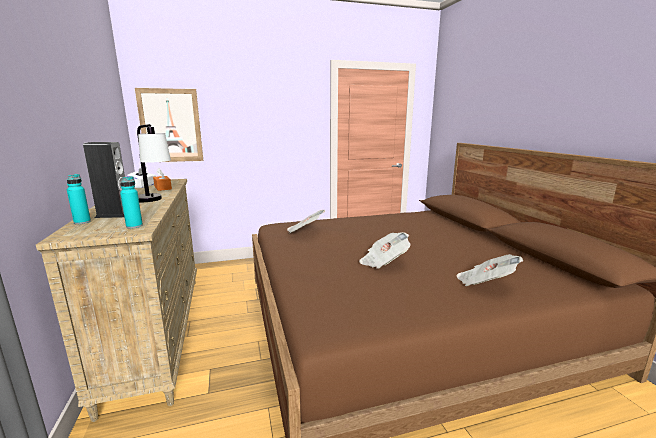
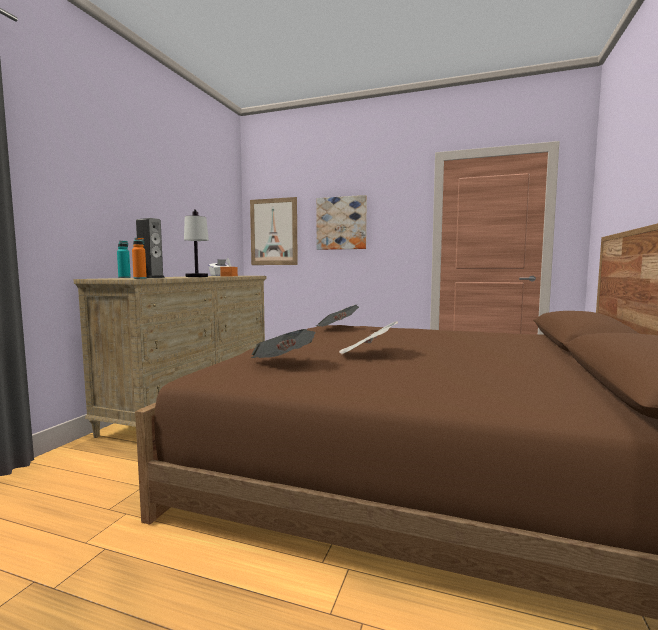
camera: 35 degrees right, 10 degrees down
turquoise bottle [120,176,143,228] -> orange bottle [132,238,147,279]
newspaper [456,254,523,286] -> newspaper moved to [251,329,316,358]
none -> picture [316,195,367,250]

